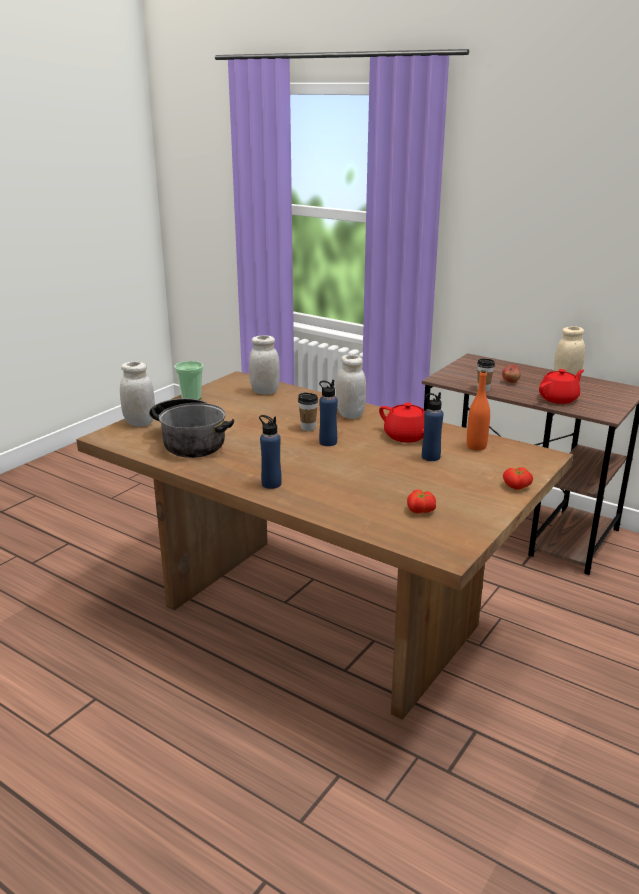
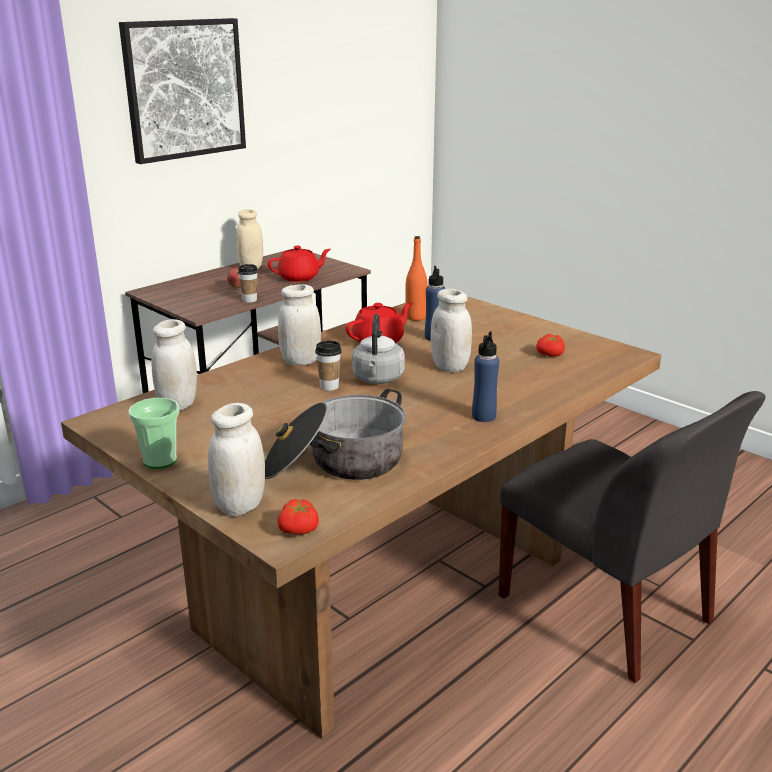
camera: 80 degrees left, 0 degrees up
blue bottle [319,380,338,446] -> grey kettle [352,314,405,384]
tomato [503,467,533,490] -> tomato moved to [277,499,319,535]
red teapot [539,369,584,404] -> red teapot turned 90 degrees clockwise [268,246,331,282]
none -> picture [119,18,246,164]
none -> white jar [431,289,472,372]
none -> grey chair [499,391,765,683]

